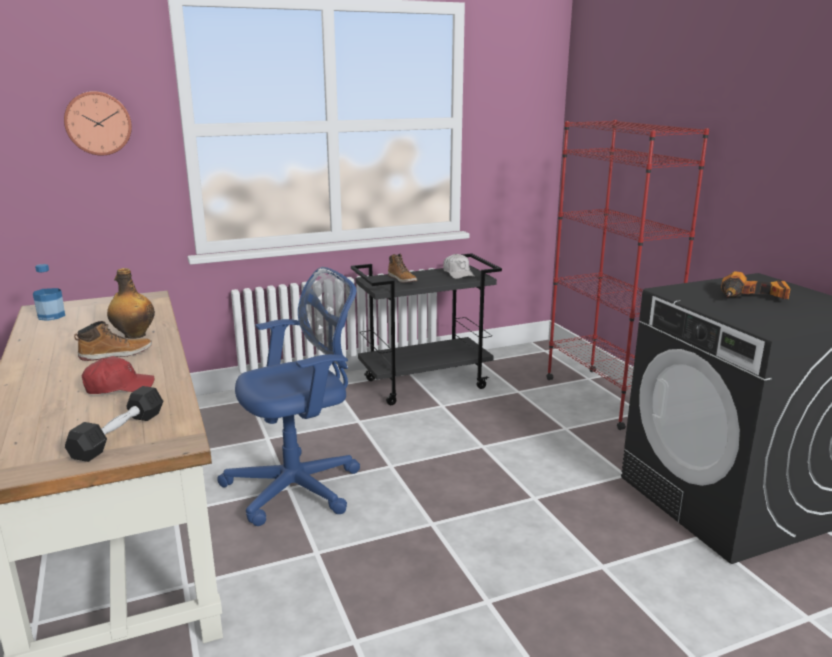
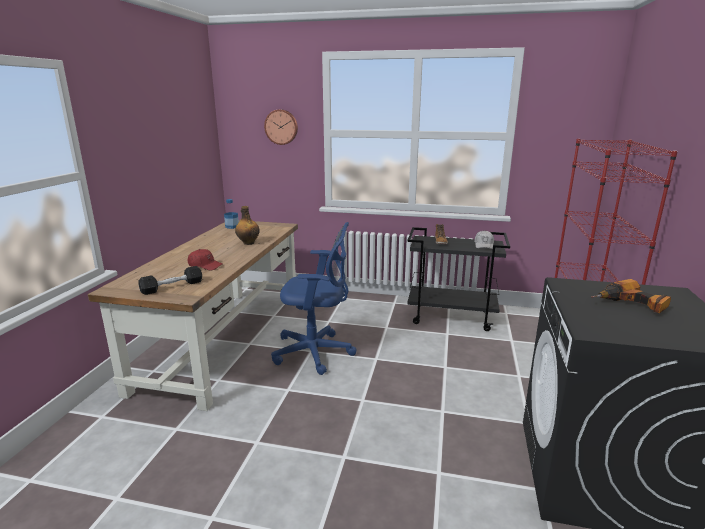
camera: 35 degrees right, 0 degrees up
boot [74,321,152,361] -> none

